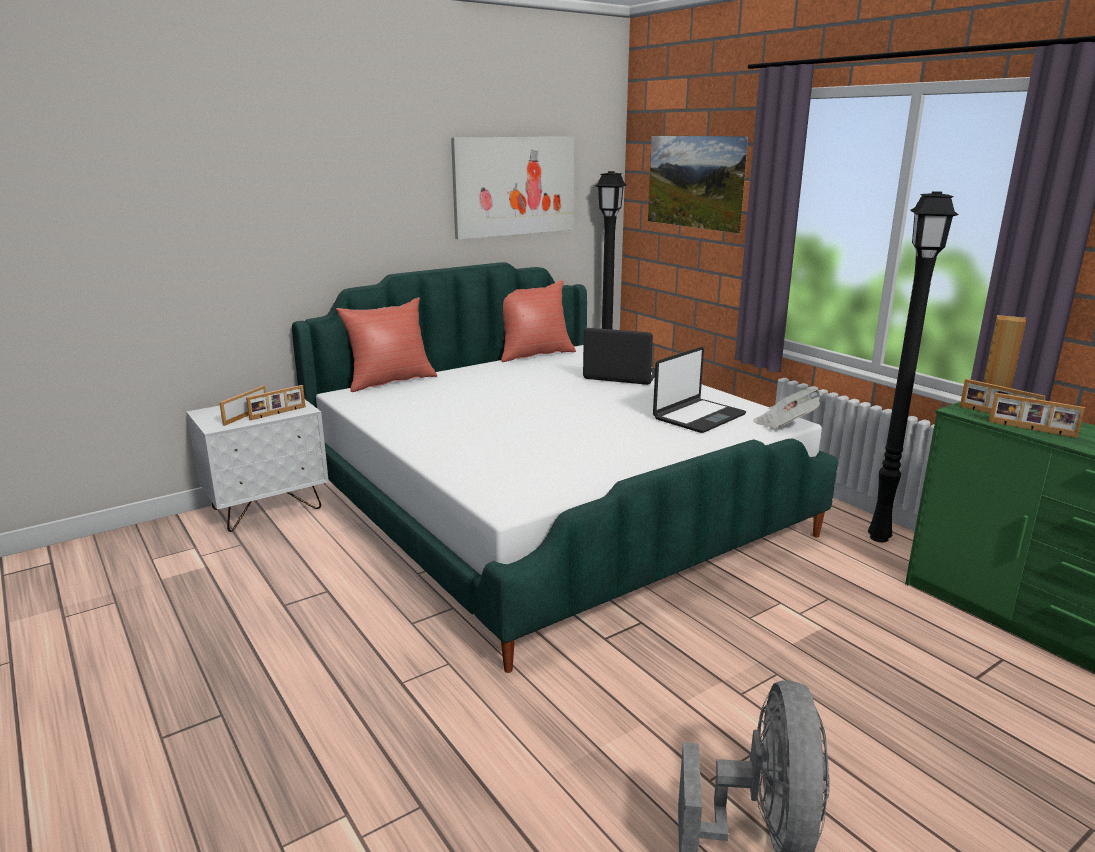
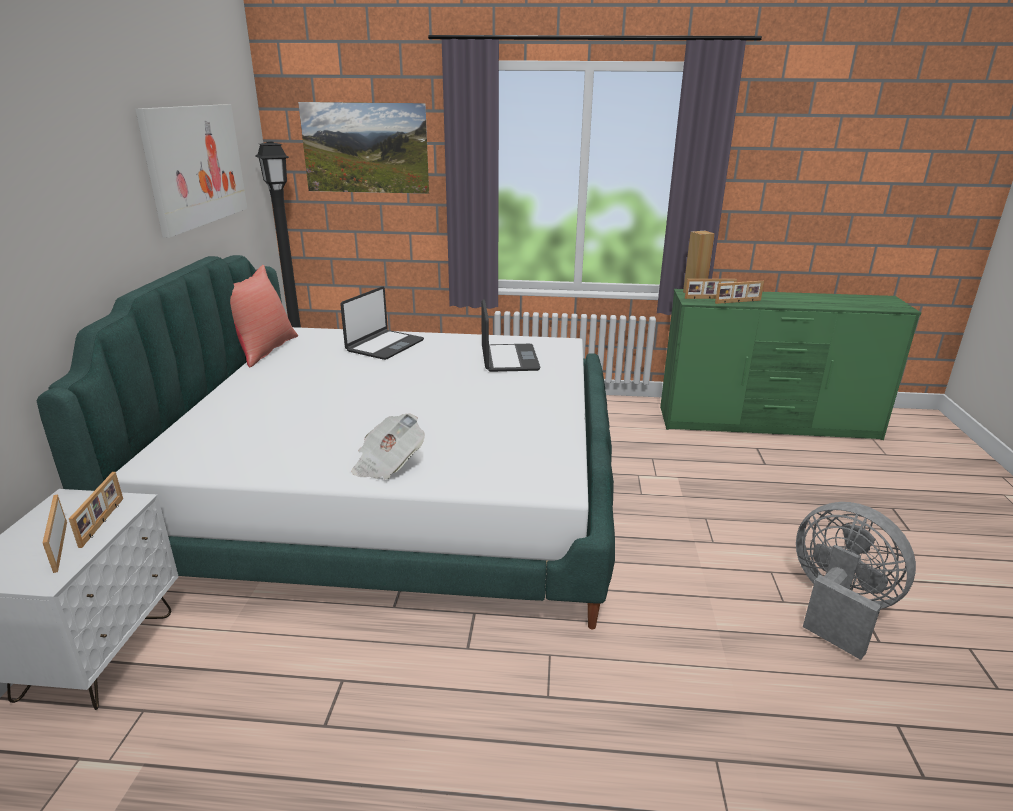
camera: 50 degrees left, 5 degrees up
red pillow [336,297,437,392] -> none
laptop [583,328,655,385] -> laptop turned 150 degrees clockwise [340,286,424,360]
newspaper [753,389,823,429] -> newspaper moved to [351,414,425,480]
black floor lamp [868,191,959,542] -> none

